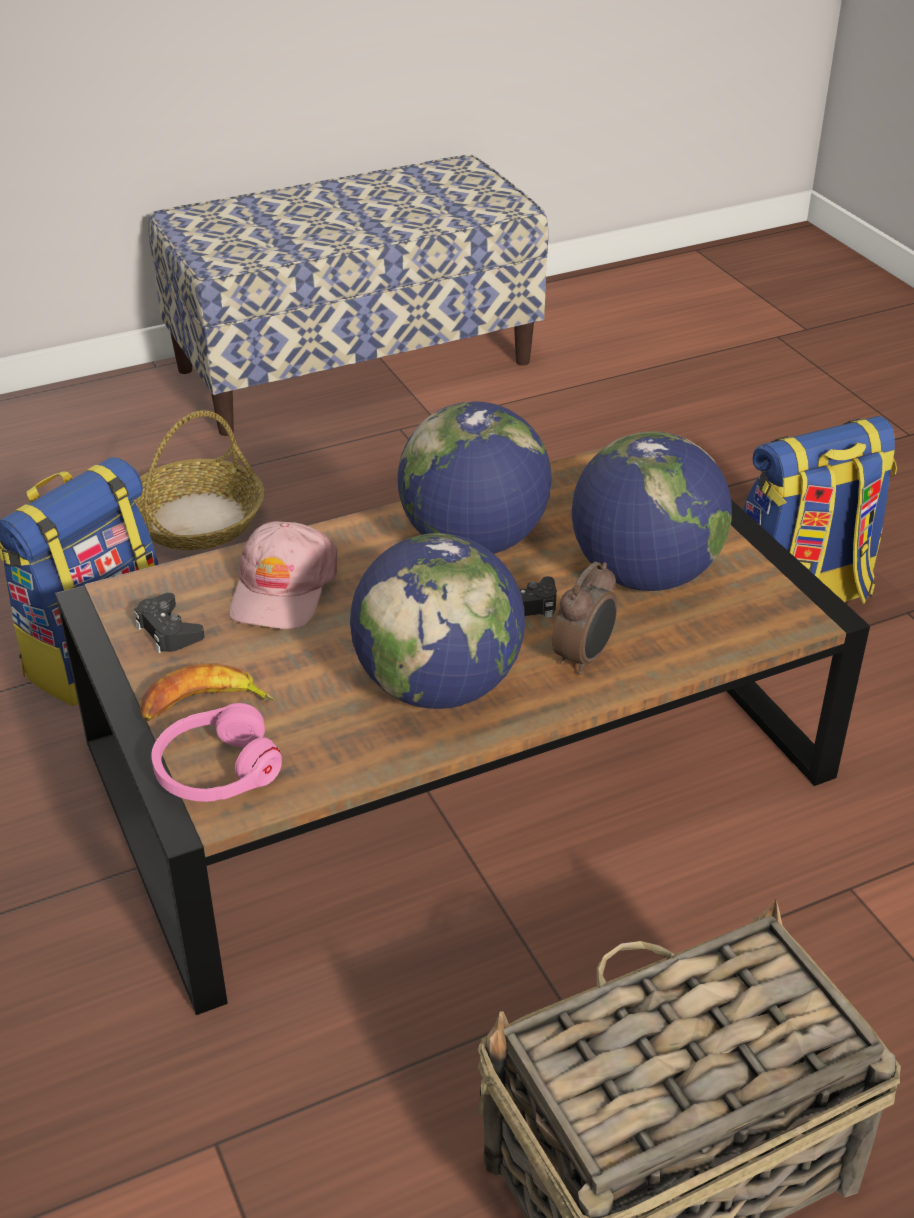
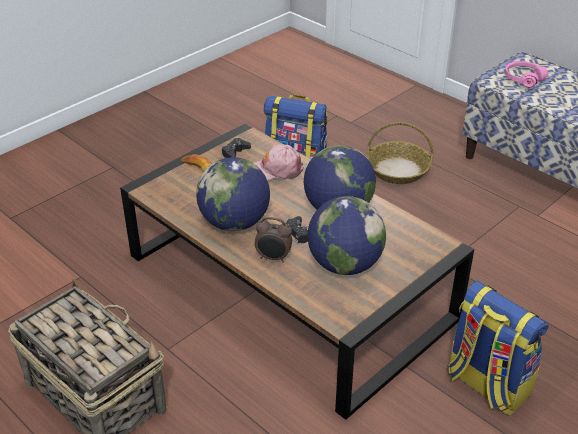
camera: 70 degrees right, 0 degrees up
pink headphones [151,703,282,802] -> pink headphones moved to [505,61,548,87]

